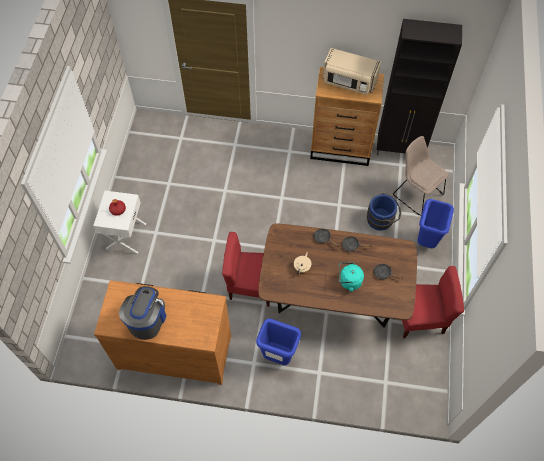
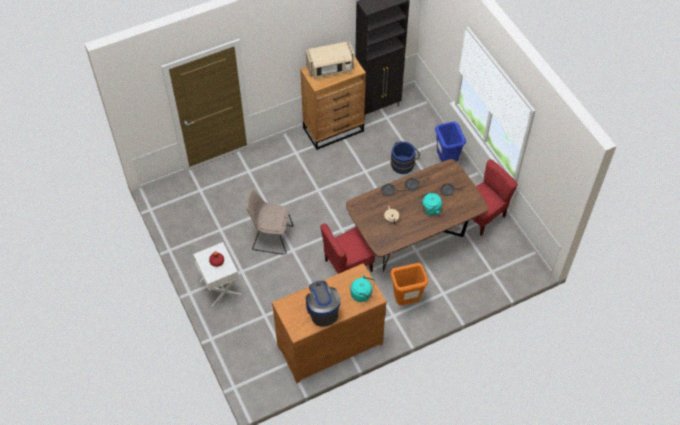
camera: 35 degrees left, 5 degrees down
blue trash can [256,318,301,365] -> orange trash can [391,263,428,305]
beige chair [393,136,448,216] -> beige chair moved to [246,189,293,255]
none -> turquoise kettle [351,275,375,302]

